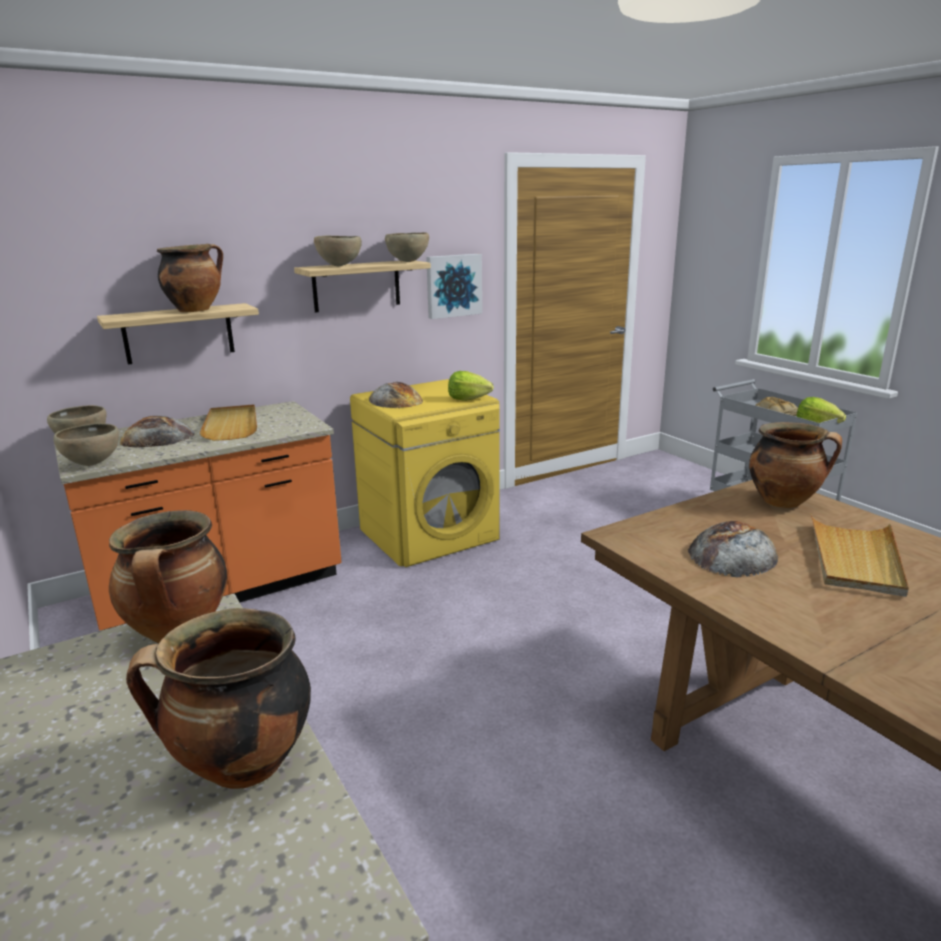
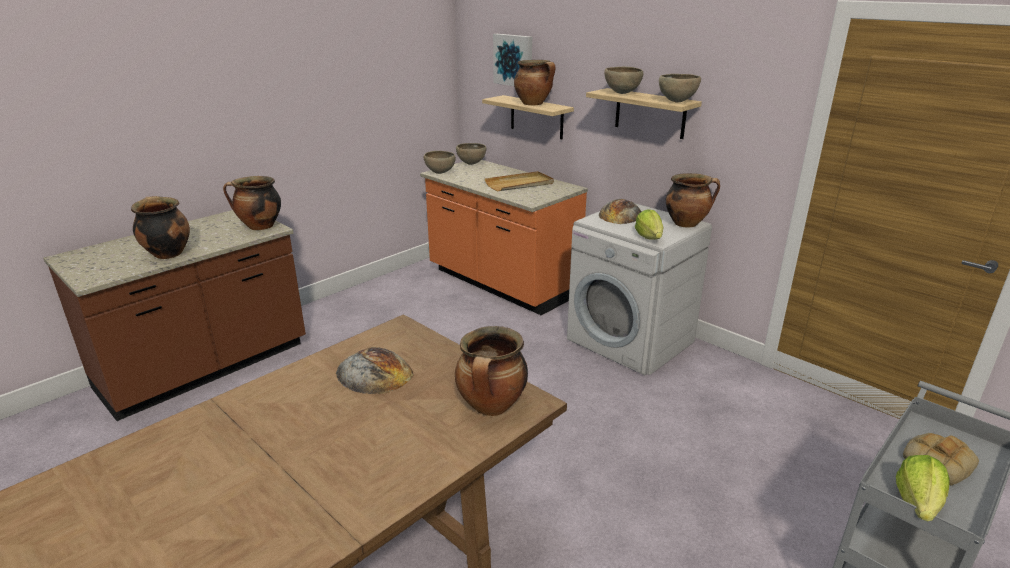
camera: 75 degrees right, 5 degrees up
bread [119,416,194,447] -> none
yellow washing machine [350,379,500,567] -> white washing machine [567,203,712,375]
picture [426,254,482,319] -> picture moved to [493,34,532,86]
beige tray [811,514,909,597] -> none
none -> cooking pot [666,173,720,228]

